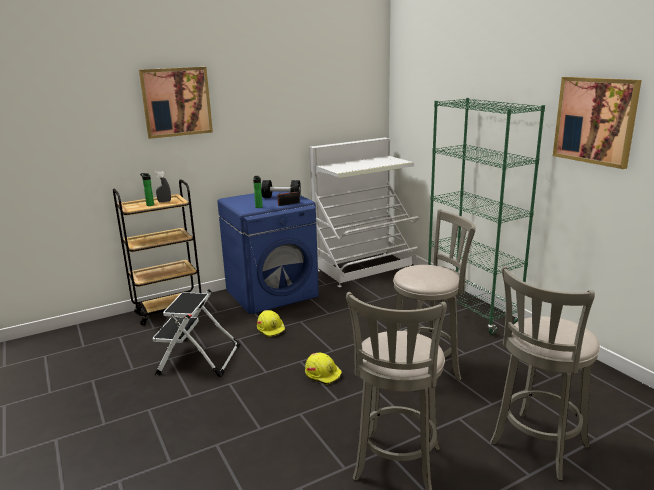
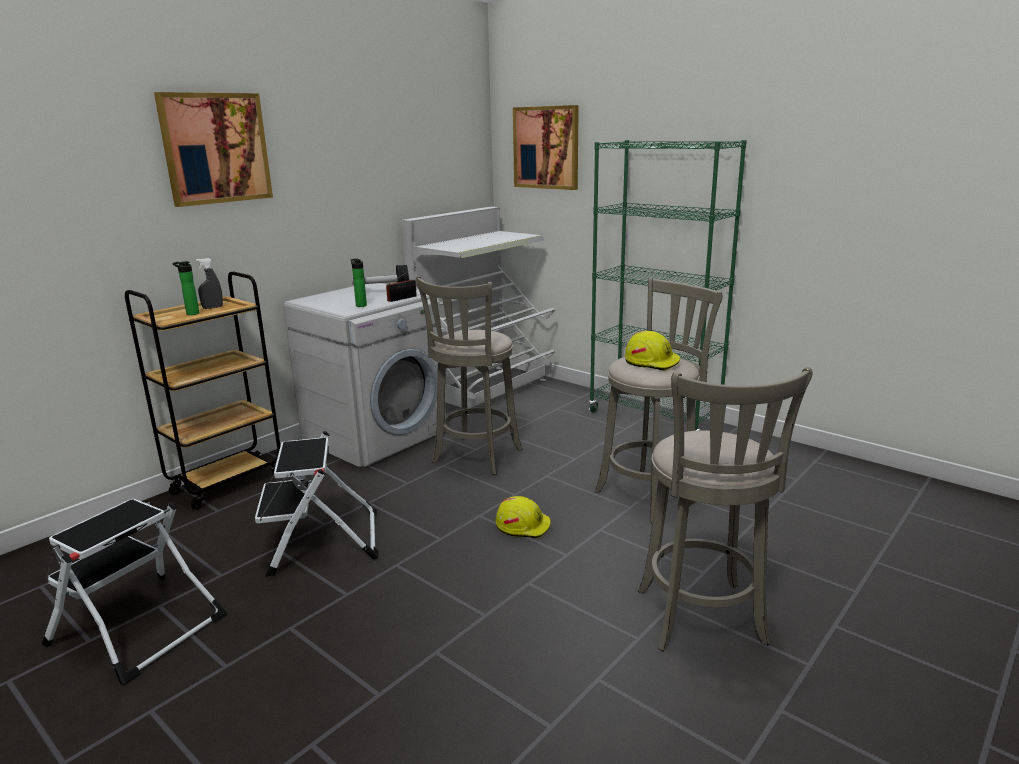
camera: 20 degrees left, 0 degrees up
blue washing machine [217,191,319,314] -> white washing machine [283,283,446,467]
yellow hard hat [257,310,286,337] -> yellow hard hat moved to [625,331,680,371]
grey stool [490,266,600,481] -> grey stool moved to [416,276,522,475]
picture [553,77,642,169] -> picture moved to [513,105,579,190]
none -> step ladder [42,499,228,686]

